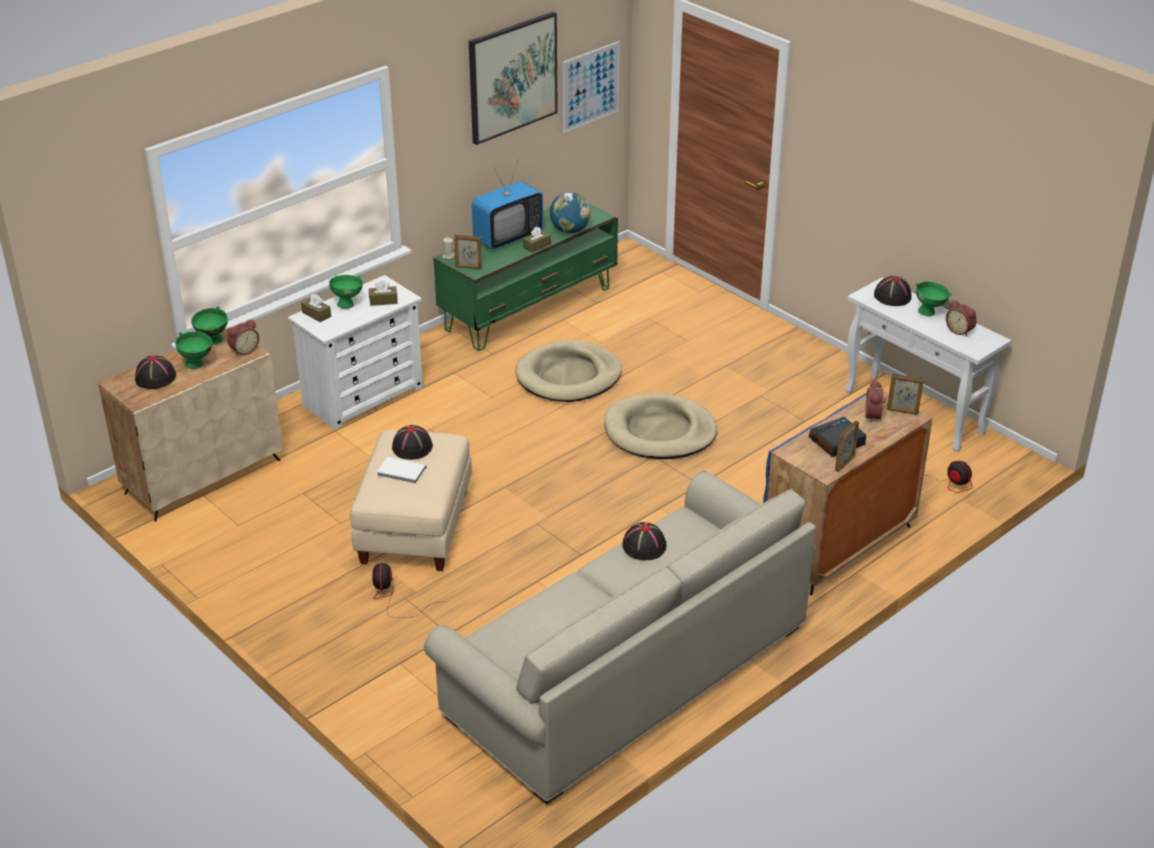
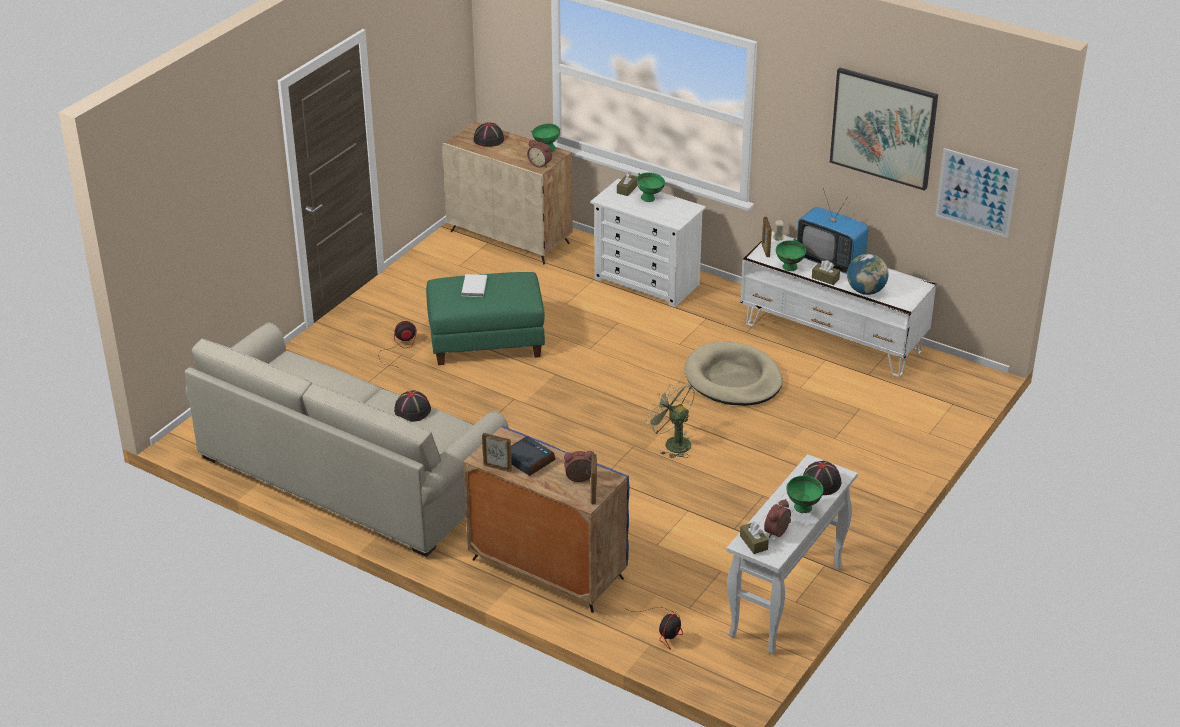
camera: 75 degrees right, 0 degrees up
green bowl [175,331,212,369] -> green bowl moved to [776,239,806,271]
beige ottoman [350,430,472,571] -> green ottoman [426,272,545,365]
brown tissue box [369,280,398,306] -> brown tissue box moved to [740,521,769,554]
black hat [392,425,433,460] -> none
green tv stand [434,203,618,351] -> white tv stand [740,231,936,377]
beige dog bed [604,393,717,459] -> green fan [646,380,695,458]

